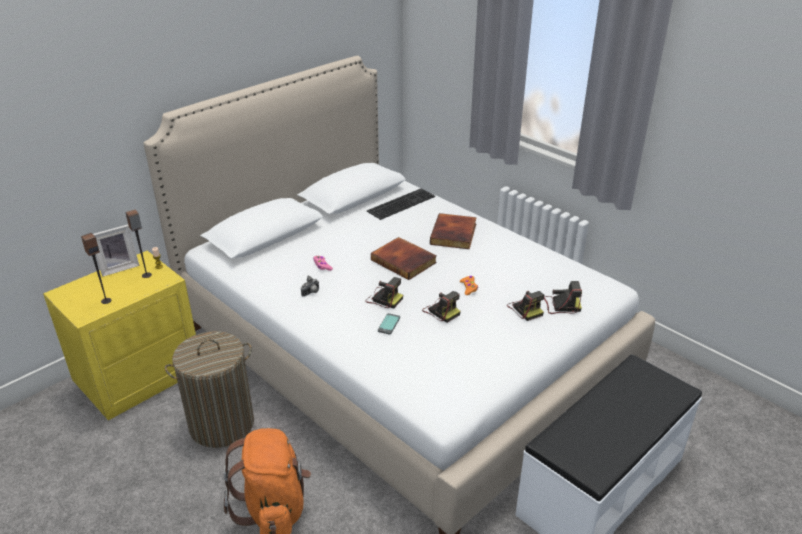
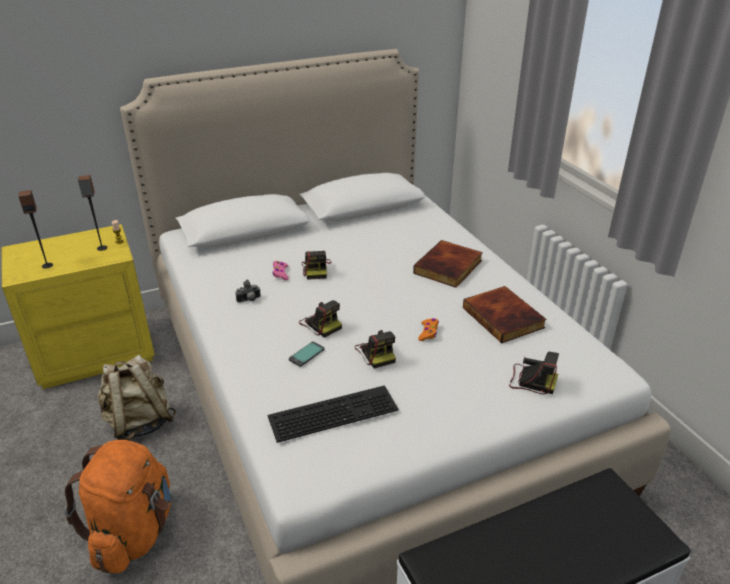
camera: 20 degrees right, 0 degrees up
picture frame [93,225,139,277] -> none
laundry basket [165,331,254,448] -> beige backpack [98,355,176,440]
keyboard [367,188,435,220] -> keyboard moved to [268,385,399,443]
book [371,237,437,280] -> book moved to [463,286,546,343]
camera [507,291,544,321] -> camera moved to [302,251,332,280]

